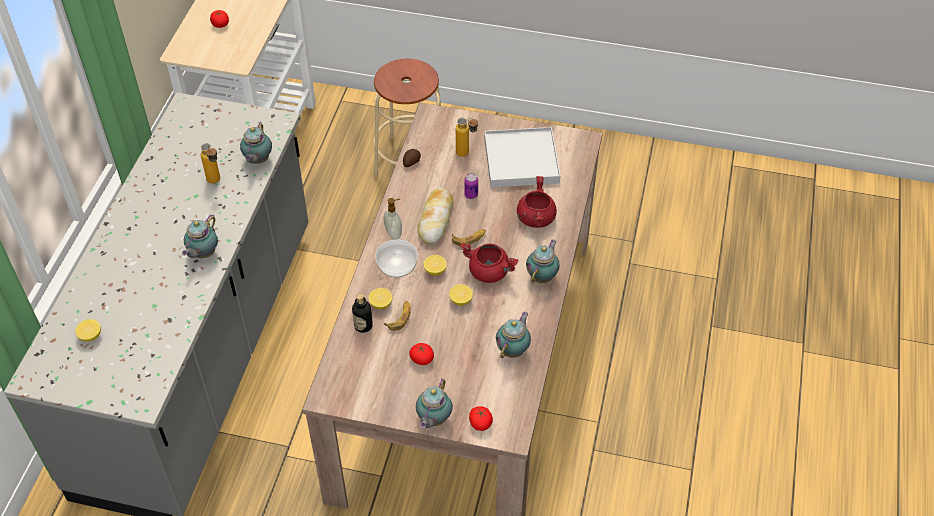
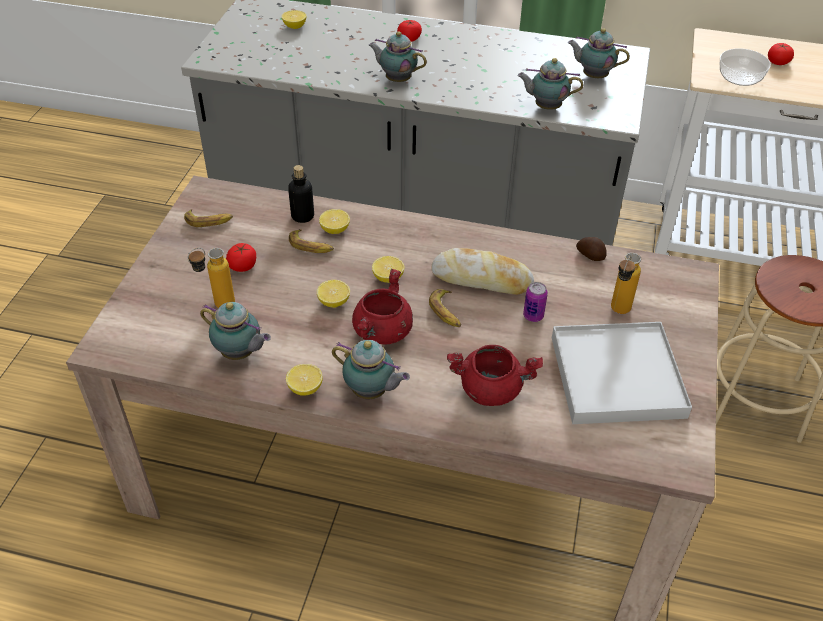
camera: 90 degrees right, 5 degrees down
bottle [200,143,220,184] -> bottle moved to [188,248,235,308]
bowl [375,240,418,277] -> bowl moved to [720,48,771,86]
soap dispenser [384,198,402,240] -> none
teapot [416,378,453,428] -> teapot moved to [568,28,630,78]
tomato [469,406,493,431] -> tomato moved to [397,20,422,42]
none -> banana [184,209,233,227]
none -> lemon [286,364,323,396]

